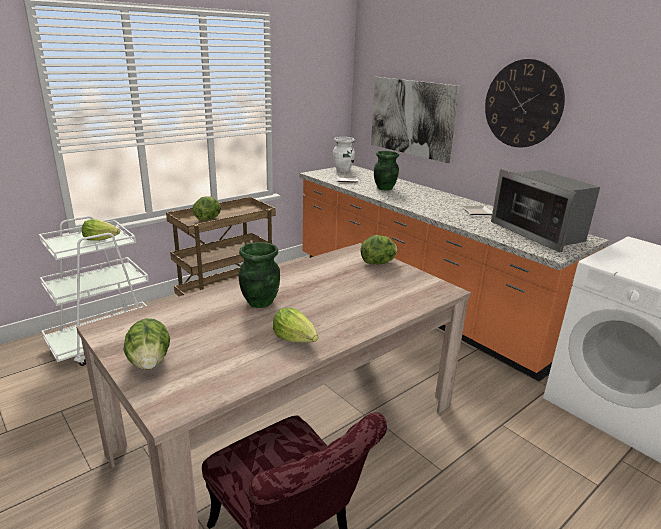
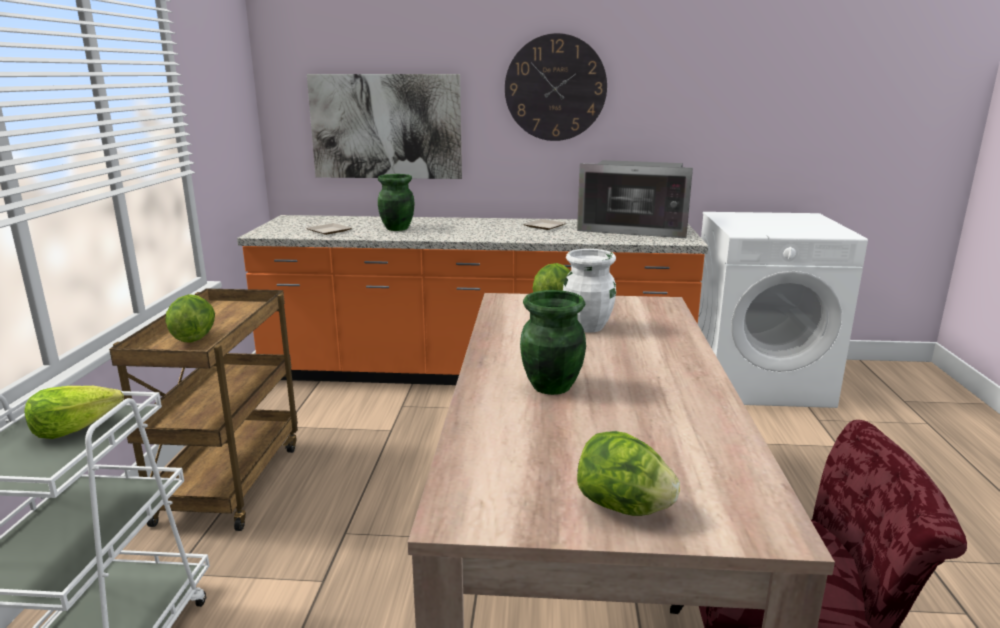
camera: 45 degrees left, 5 degrees down
lettuce [273,308,318,343] -> none
white vase [333,137,355,172] -> white vase moved to [563,249,616,333]

